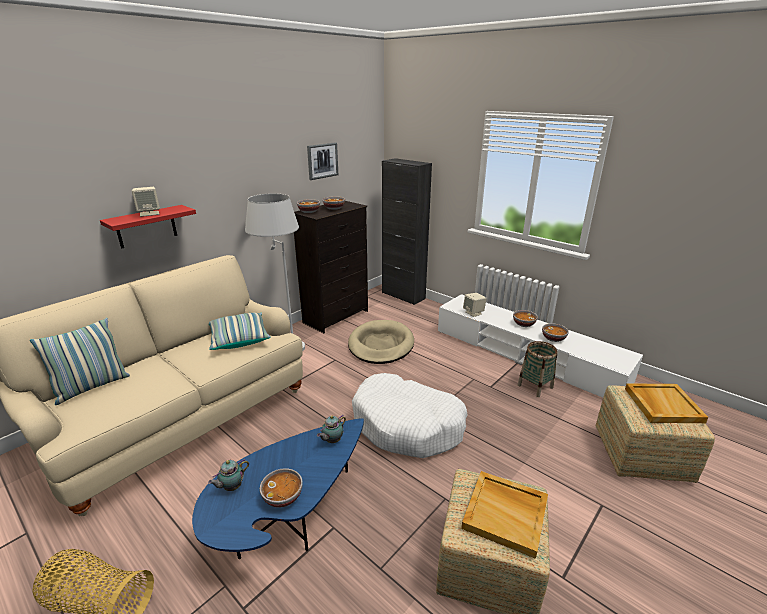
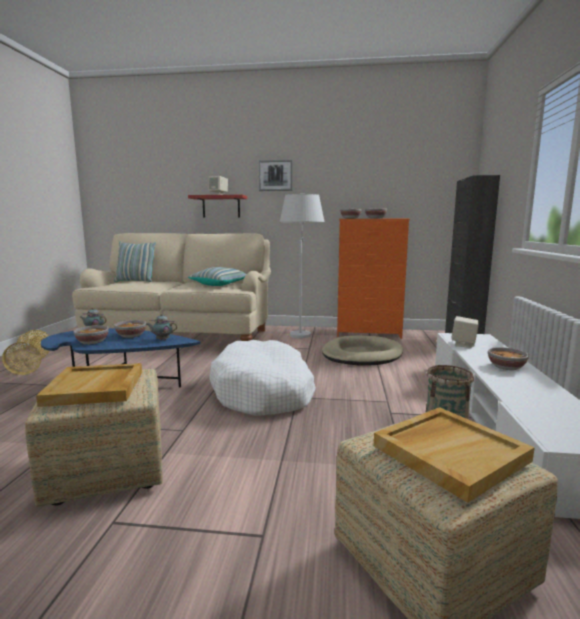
camera: 55 degrees right, 15 degrees down
black dresser [294,201,368,333] -> orange dresser [337,219,410,339]
picture [307,142,338,180] -> picture moved to [258,160,293,191]
bowl [542,323,569,342] -> bowl moved to [114,320,146,338]

